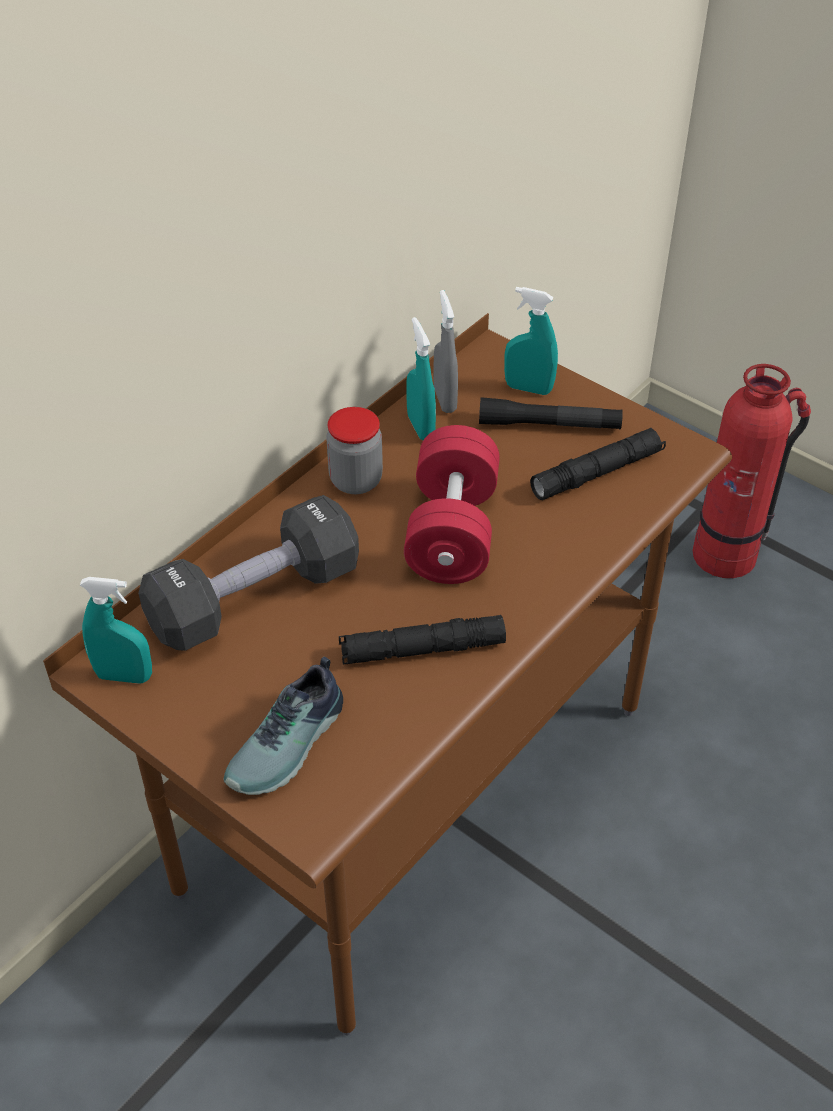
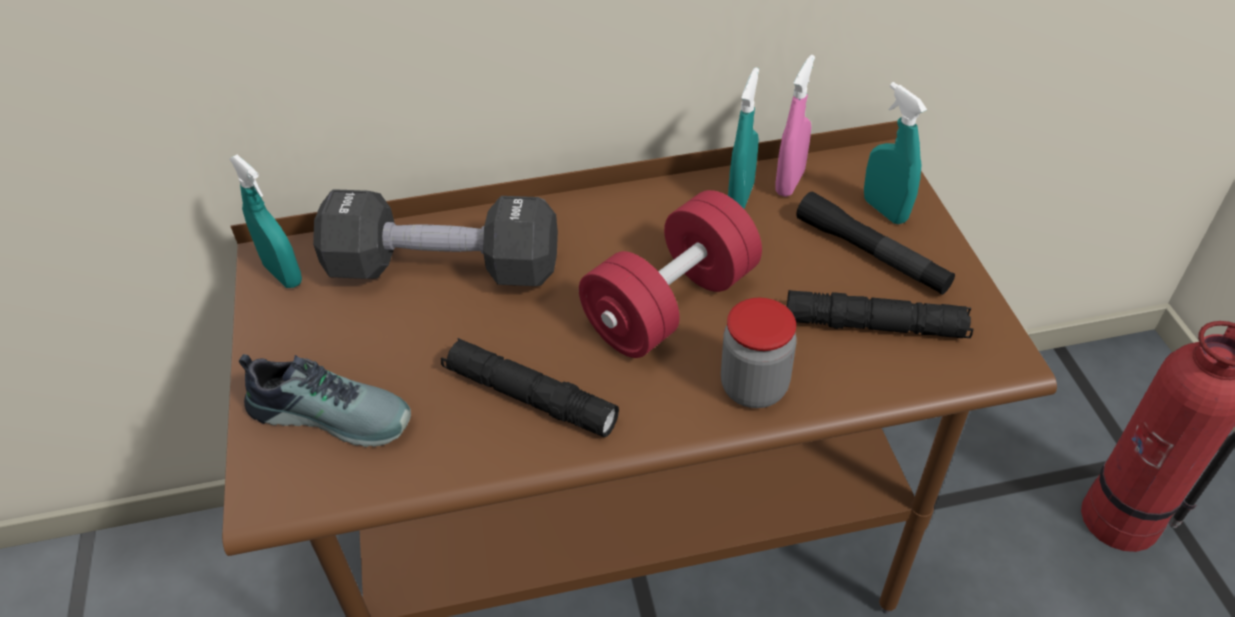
camera: 40 degrees right, 0 degrees up
shoe [223,657,343,795] -> shoe turned 150 degrees counterclockwise [239,354,411,447]
jar [326,407,383,494] -> jar moved to [721,298,797,408]
grey spray bottle [433,290,458,413] -> pink spray bottle [775,55,815,197]

